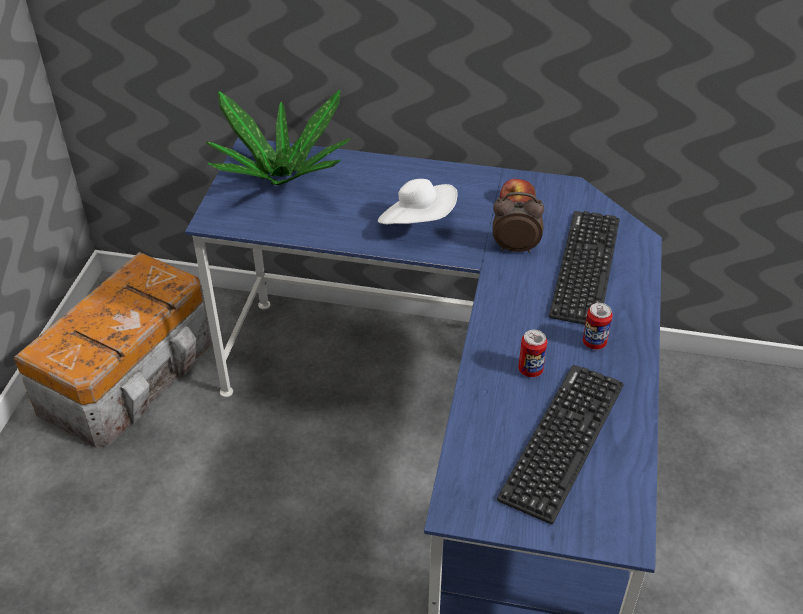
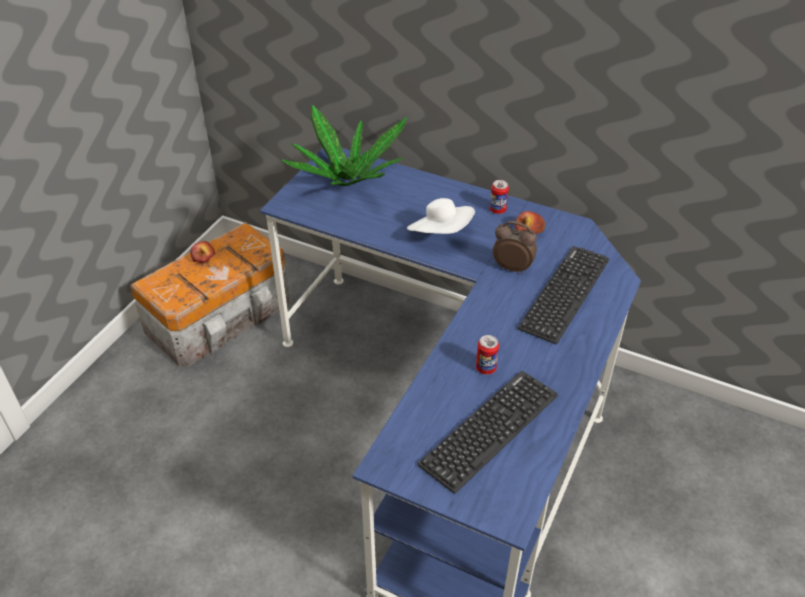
camera: 15 degrees right, 0 degrees up
can [583,303,613,350] -> can moved to [490,180,509,214]
none -> apple [190,241,215,263]

